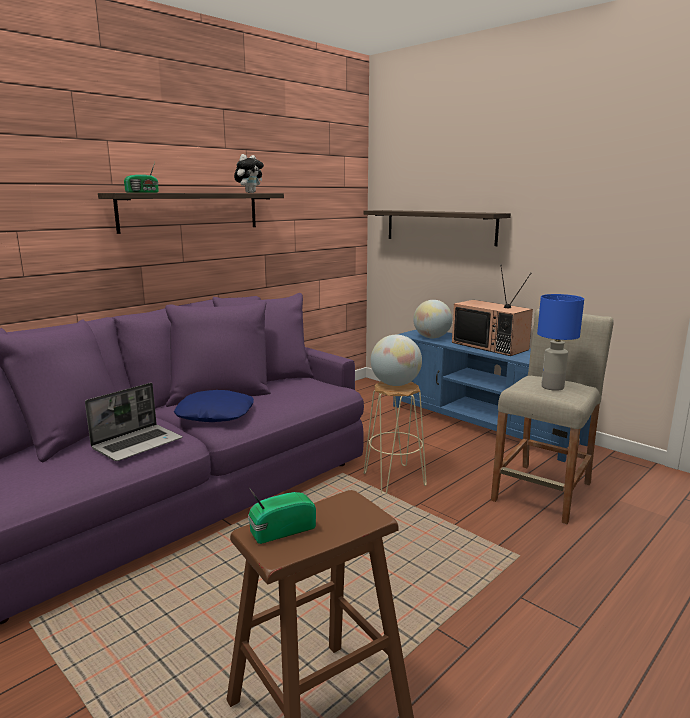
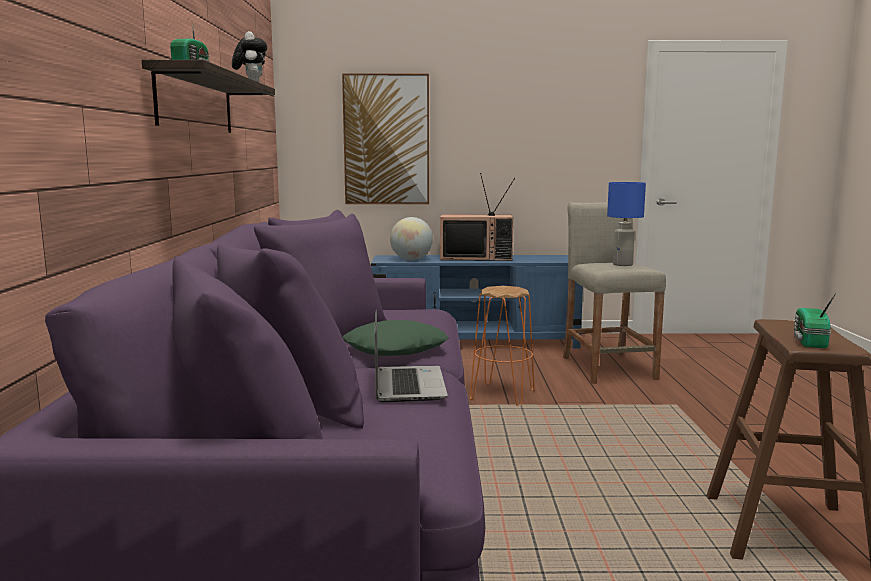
camera: 45 degrees left, 5 degrees down
blue pillow [174,390,254,422] -> green pillow [343,320,448,356]
shelf [363,210,511,246] -> picture [342,74,429,204]
beige stool [364,381,427,494] -> orange stool [470,286,535,406]
globe [371,335,422,386] -> none

